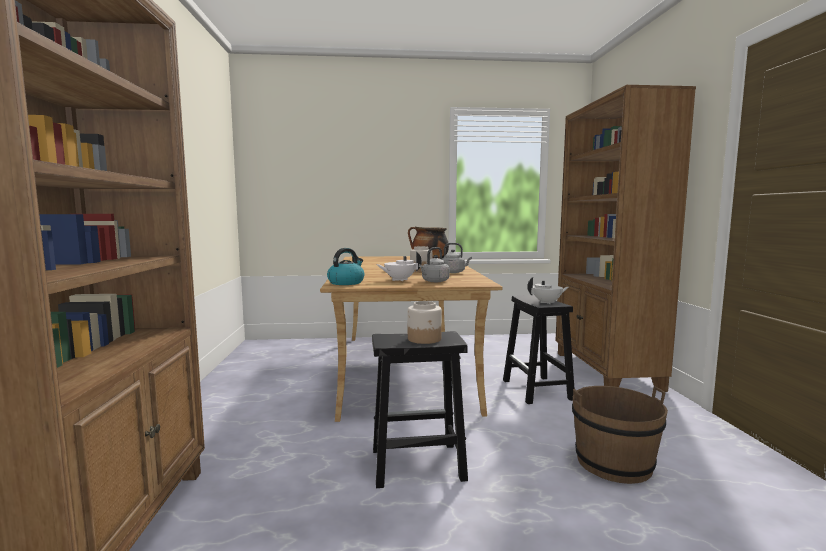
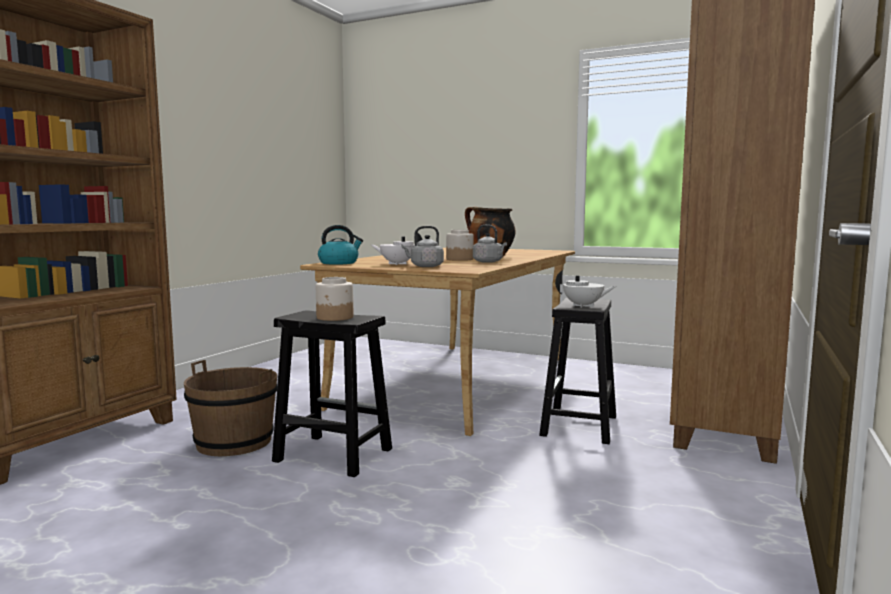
camera: 30 degrees right, 0 degrees up
brown bucket [572,386,668,484] -> brown bucket moved to [184,360,277,456]

